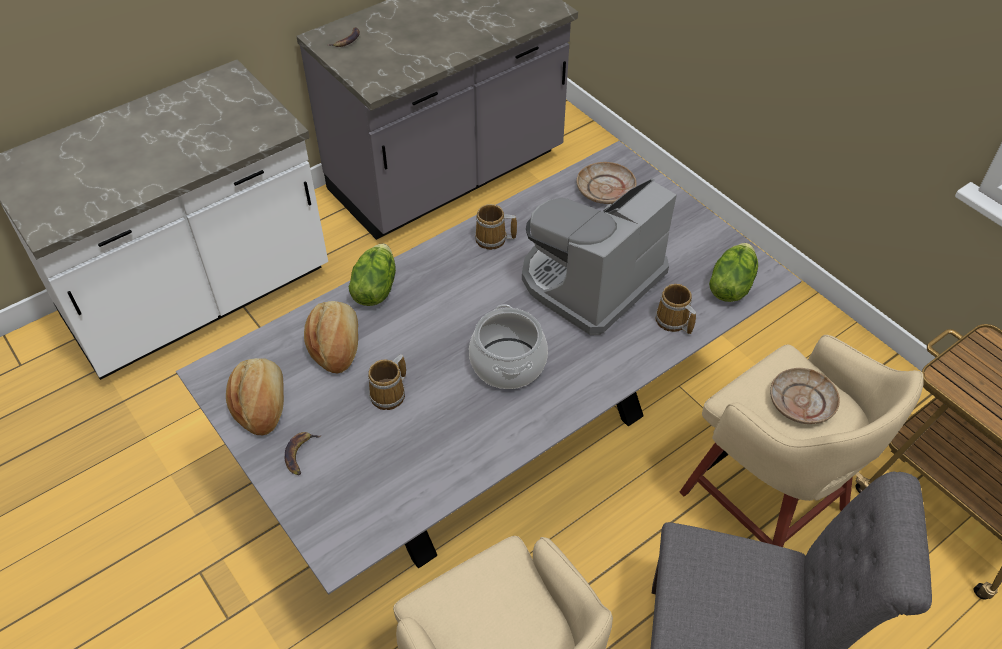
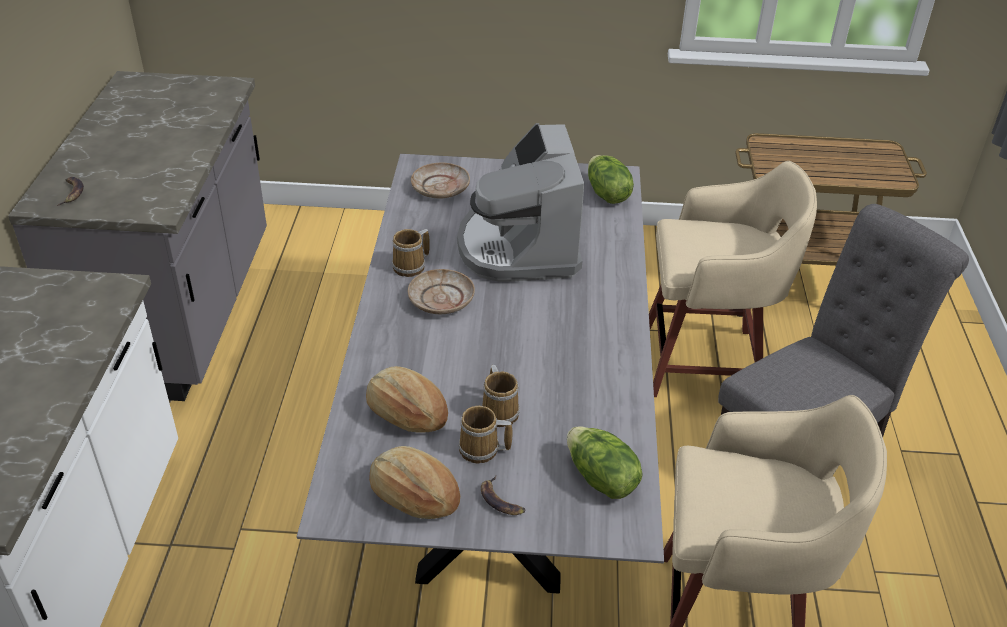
camera: 50 degrees left, 10 degrees down
lettuce [349,244,396,306] -> lettuce moved to [567,426,643,499]
cooking pot [469,304,548,389] -> none
mug [656,284,696,334] -> mug moved to [459,406,512,463]
beige plate [770,368,840,424] -> beige plate moved to [408,269,475,314]

